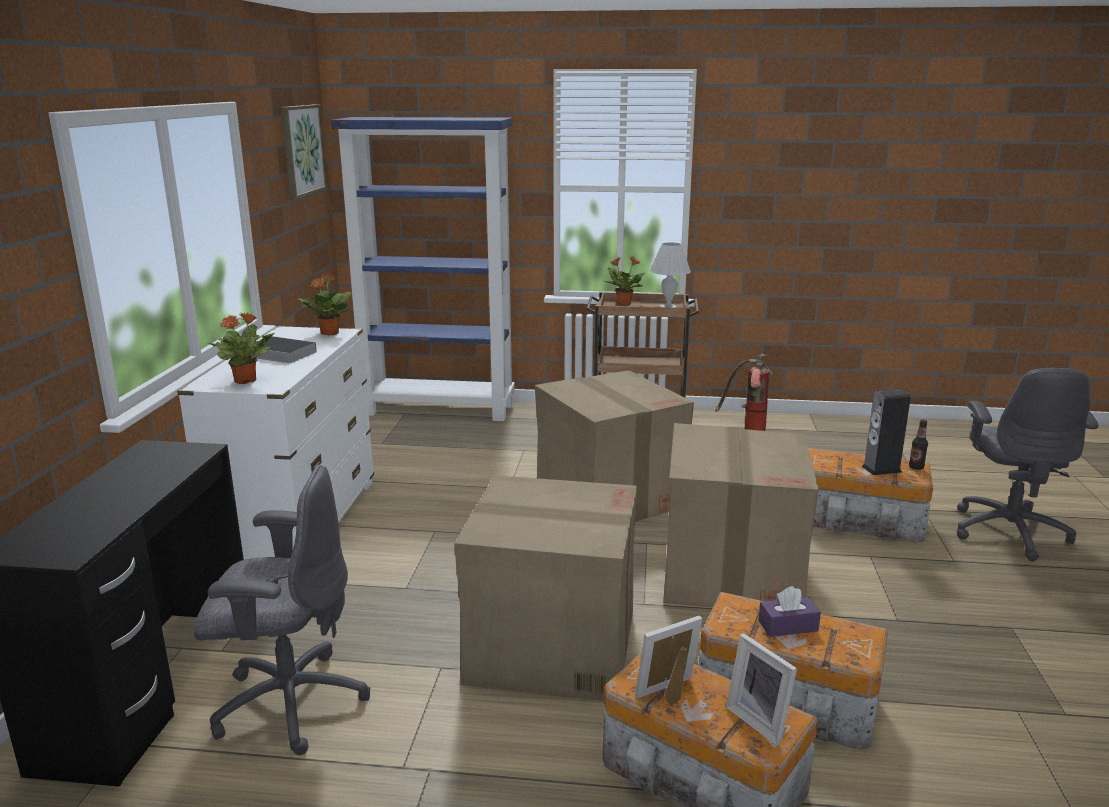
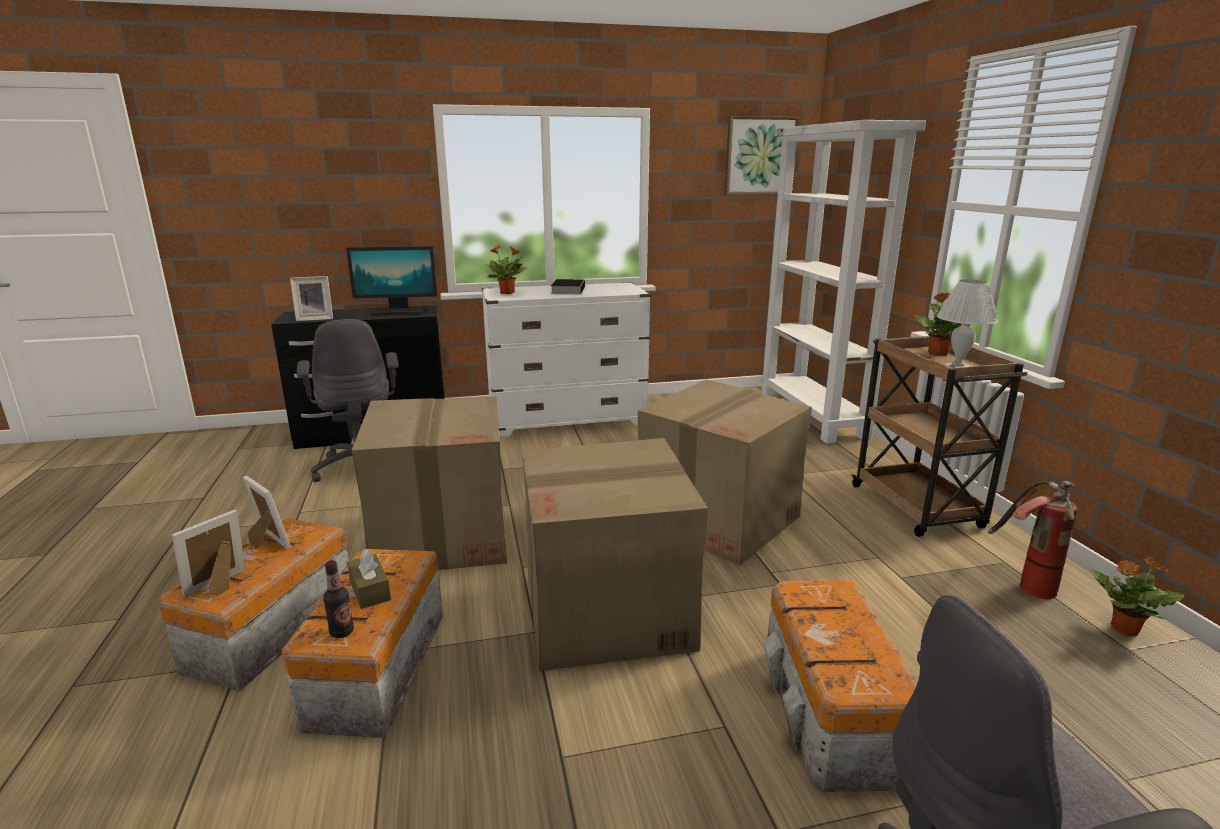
camera: 70 degrees right, 0 degrees up
potted plant [298,274,351,335] -> potted plant moved to [1092,557,1184,636]
blue bookcase [331,117,515,421] -> white bookcase [760,120,926,444]
purple tissue box [758,586,821,637] -> brown tissue box [347,549,391,609]
speaker [861,389,911,475] -> none
bottle [909,419,928,470] -> bottle moved to [323,560,354,638]
none -> picture frame [290,276,333,321]
none -> monitor [346,246,437,316]

